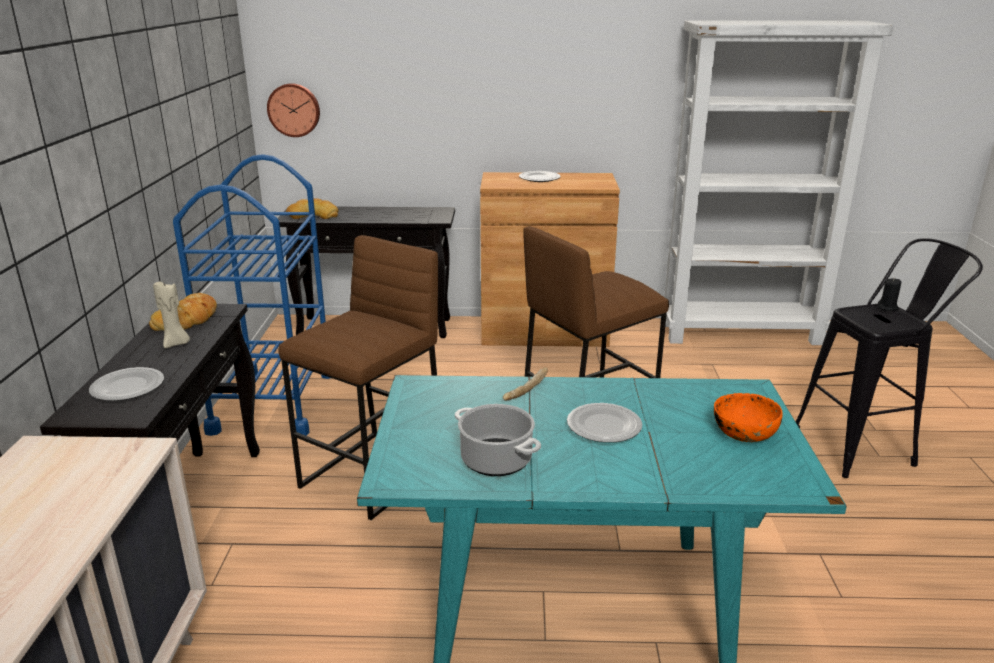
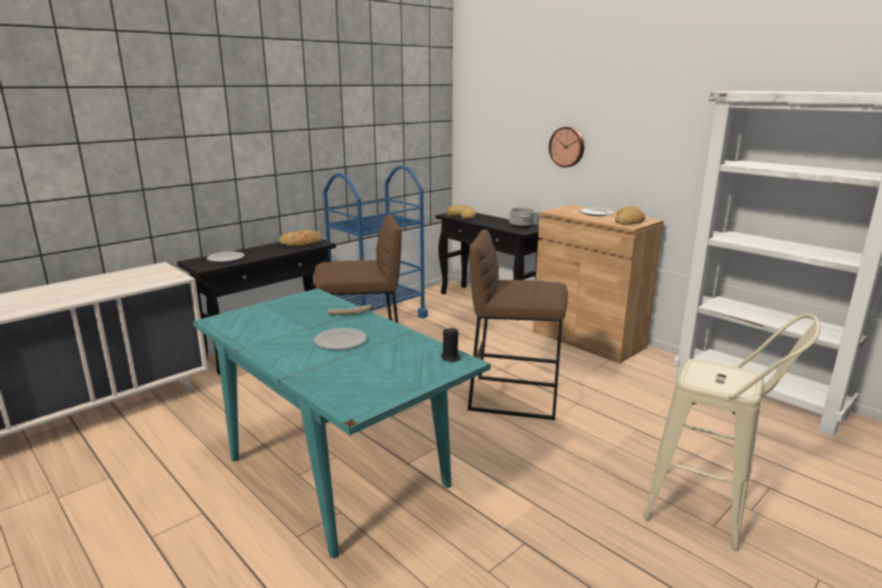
camera: 45 degrees right, 5 degrees down
beige candle [153,280,190,349] -> none
wall clock [267,83,320,137] -> wall clock moved to [549,127,584,167]
cooking pot [455,404,541,476] -> cooking pot moved to [509,207,537,228]
orange bowl [714,393,783,442] -> none
black stool [796,238,983,478] -> beige stool [643,314,821,551]
black candle [877,278,901,311] -> black candle moved to [441,328,461,362]
none -> bread [615,206,645,225]

